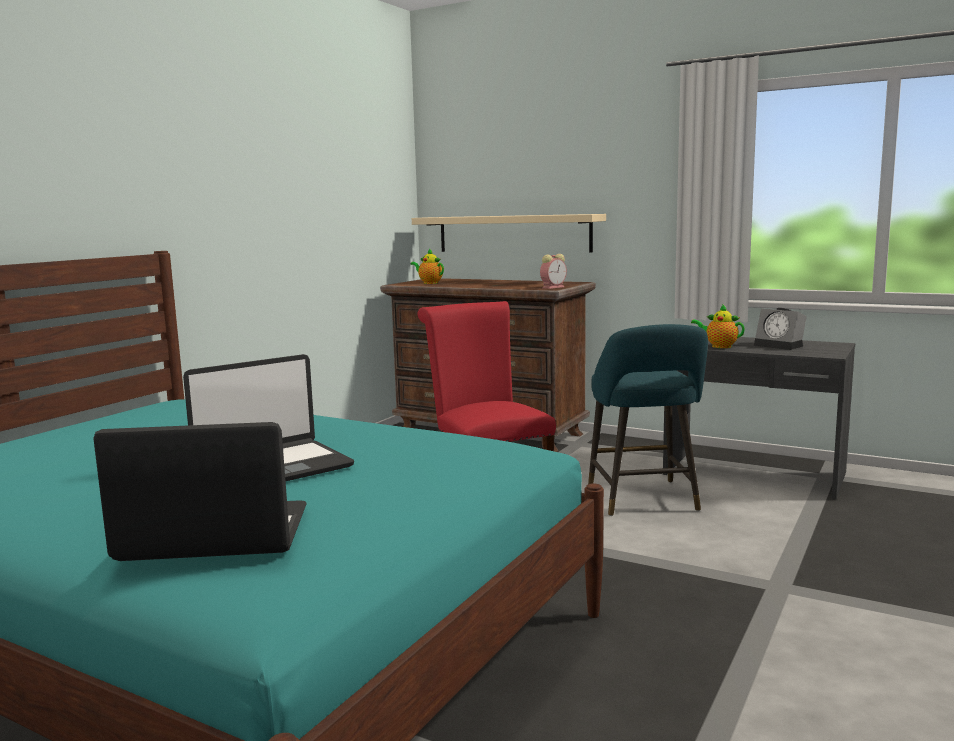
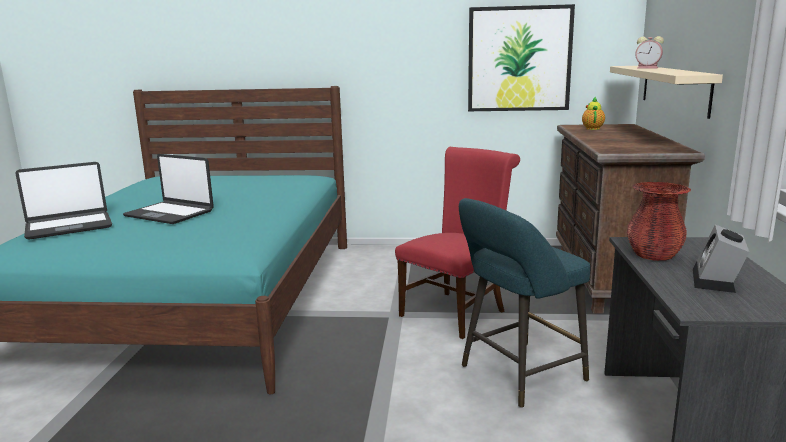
camera: 65 degrees right, 5 degrees up
laptop [93,422,307,561] -> laptop turned 90 degrees clockwise [15,162,112,240]
alarm clock [540,254,567,289] -> alarm clock moved to [635,36,664,68]
teapot [691,304,745,348] -> red vase [627,182,691,261]
none -> picture [468,4,575,111]

